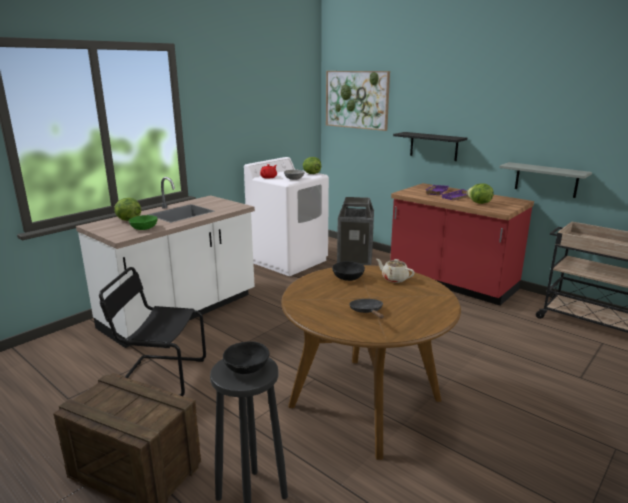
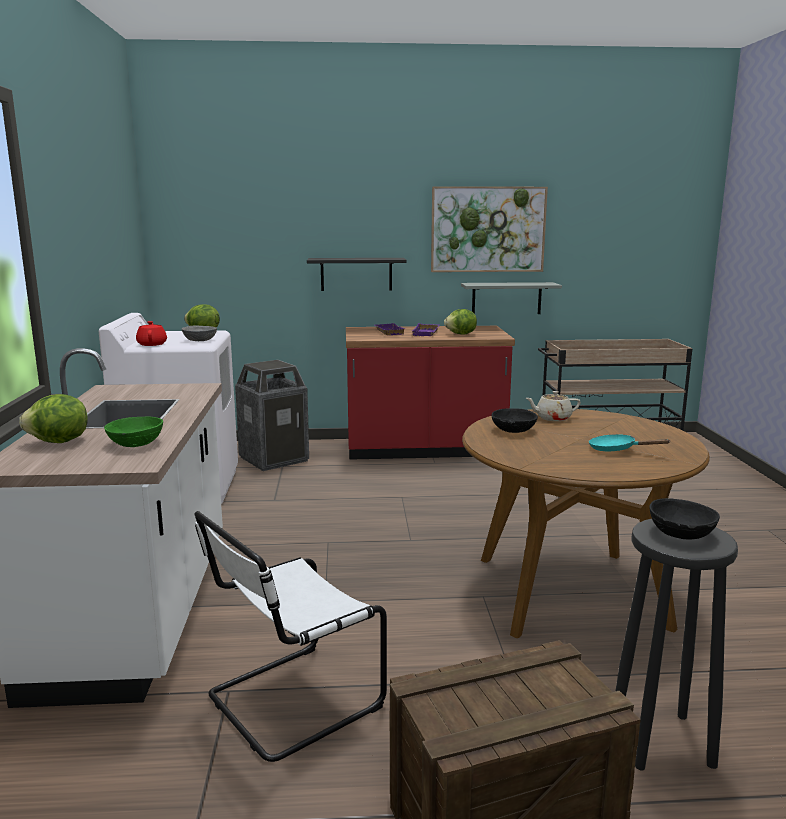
camera: 45 degrees left, 5 degrees down
black chair [99,267,206,396] -> white chair [194,511,387,762]
picture [326,71,390,131] -> picture moved to [431,186,548,272]
black frying pan [350,299,384,319] -> turquoise frying pan [589,434,671,451]

